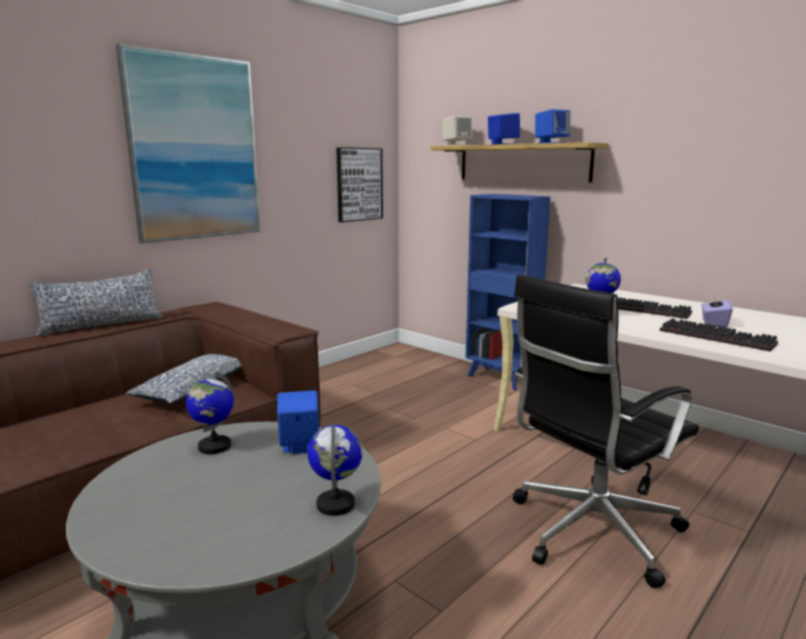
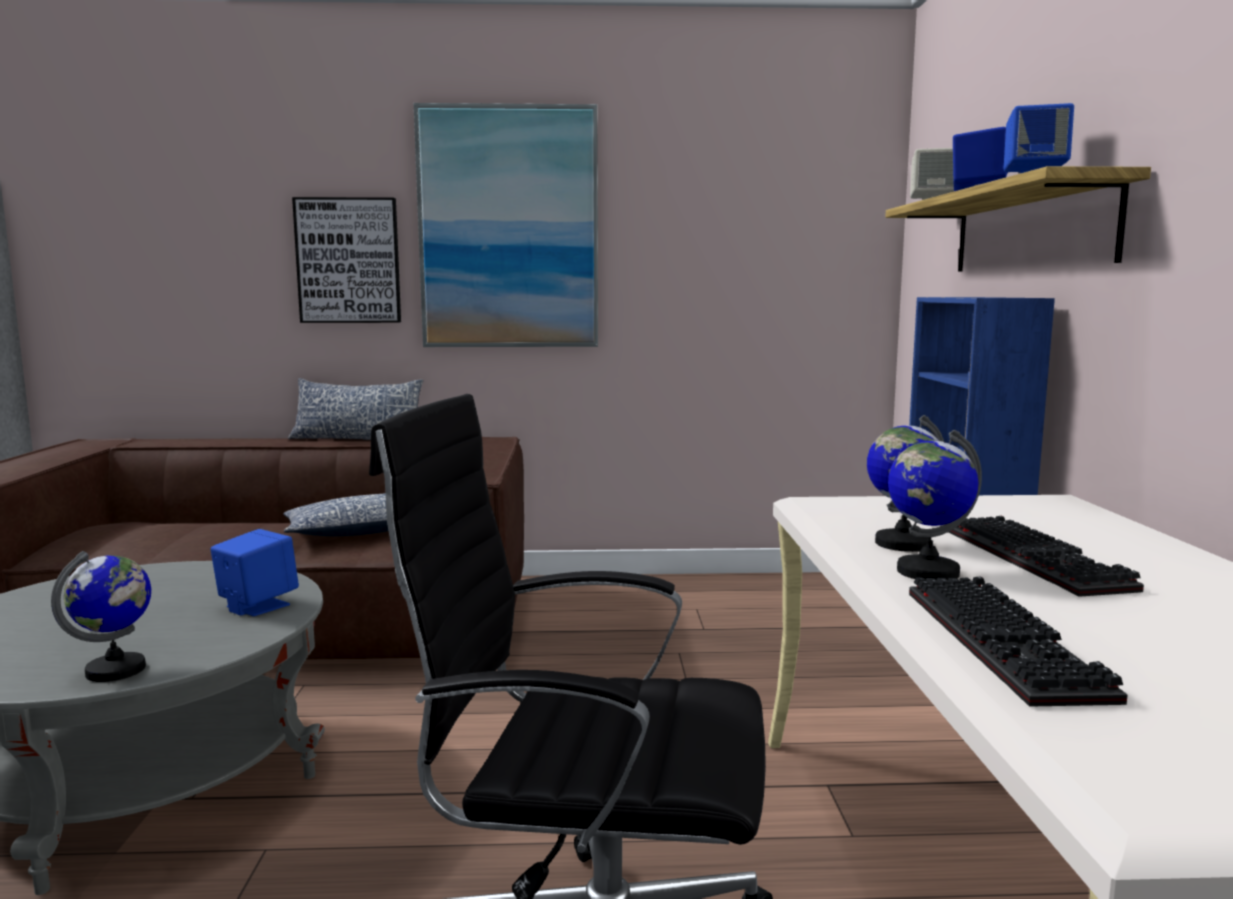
camera: 45 degrees right, 5 degrees down
globe [186,372,234,454] -> globe moved to [888,430,982,580]
picture [336,147,383,222] -> picture moved to [292,197,401,323]
purple tissue box [701,296,732,328] -> none

